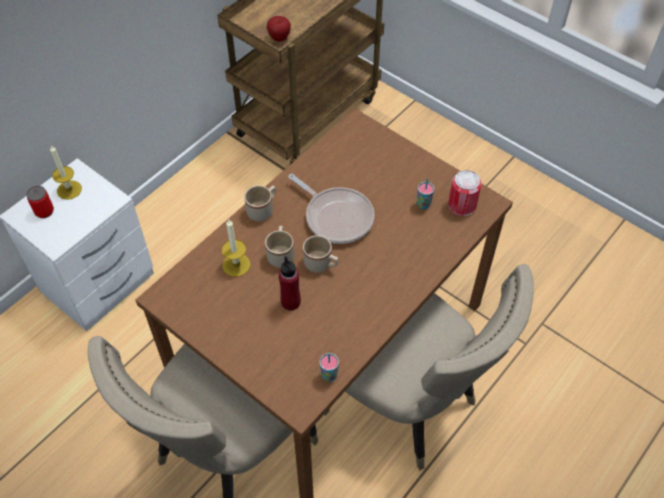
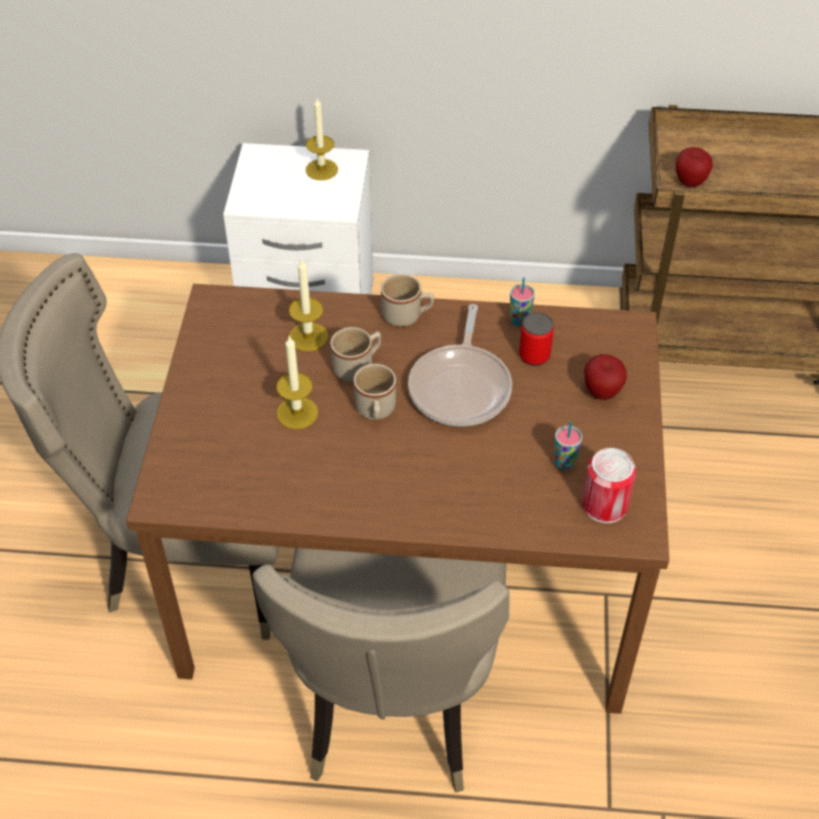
camera: 55 degrees right, 5 degrees down
can [26,186,54,218] -> can moved to [519,312,554,366]
red bottle [278,256,301,311] -> candle [276,335,318,429]
cup [320,353,339,382] -> cup moved to [510,277,535,326]
none -> apple [584,354,627,400]

